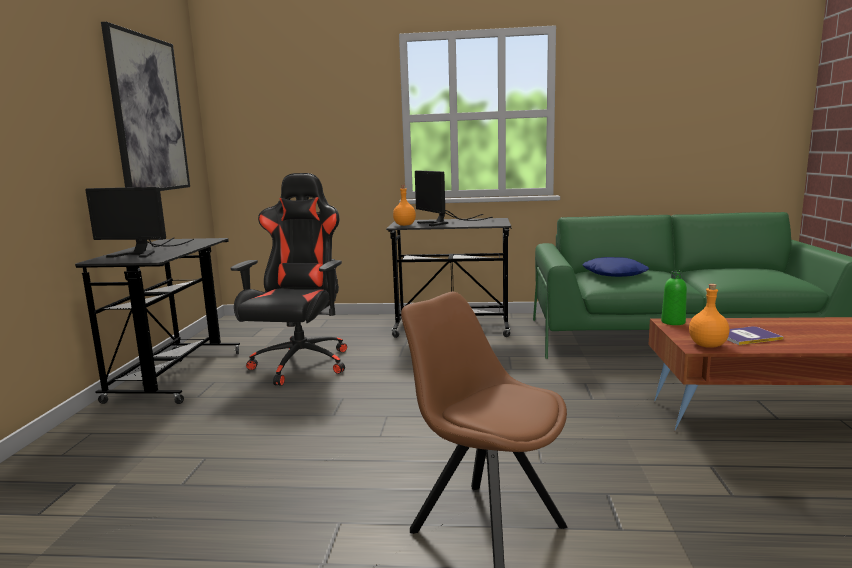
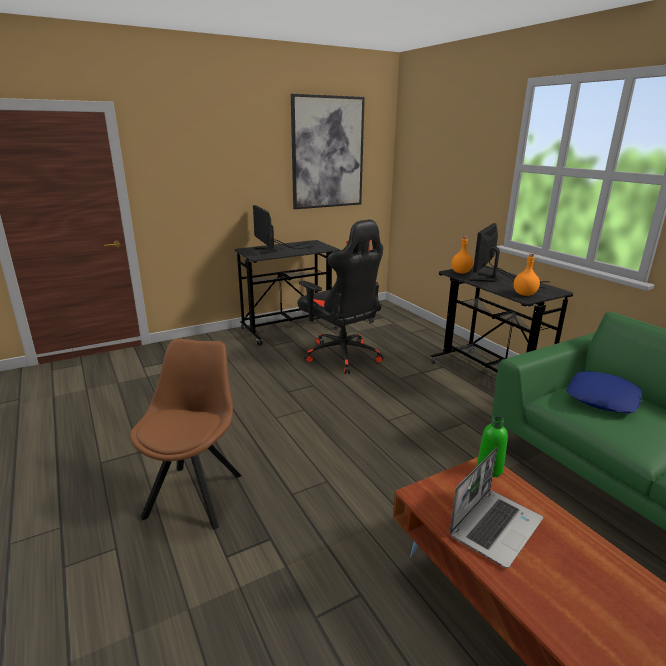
camera: 55 degrees right, 10 degrees up
black office chair [231,173,347,386] -> black office chair turned 75 degrees clockwise [297,219,383,374]
orange bottle [689,284,729,348] -> orange bottle moved to [514,253,540,296]
book [727,326,783,345] -> laptop [449,447,543,568]

